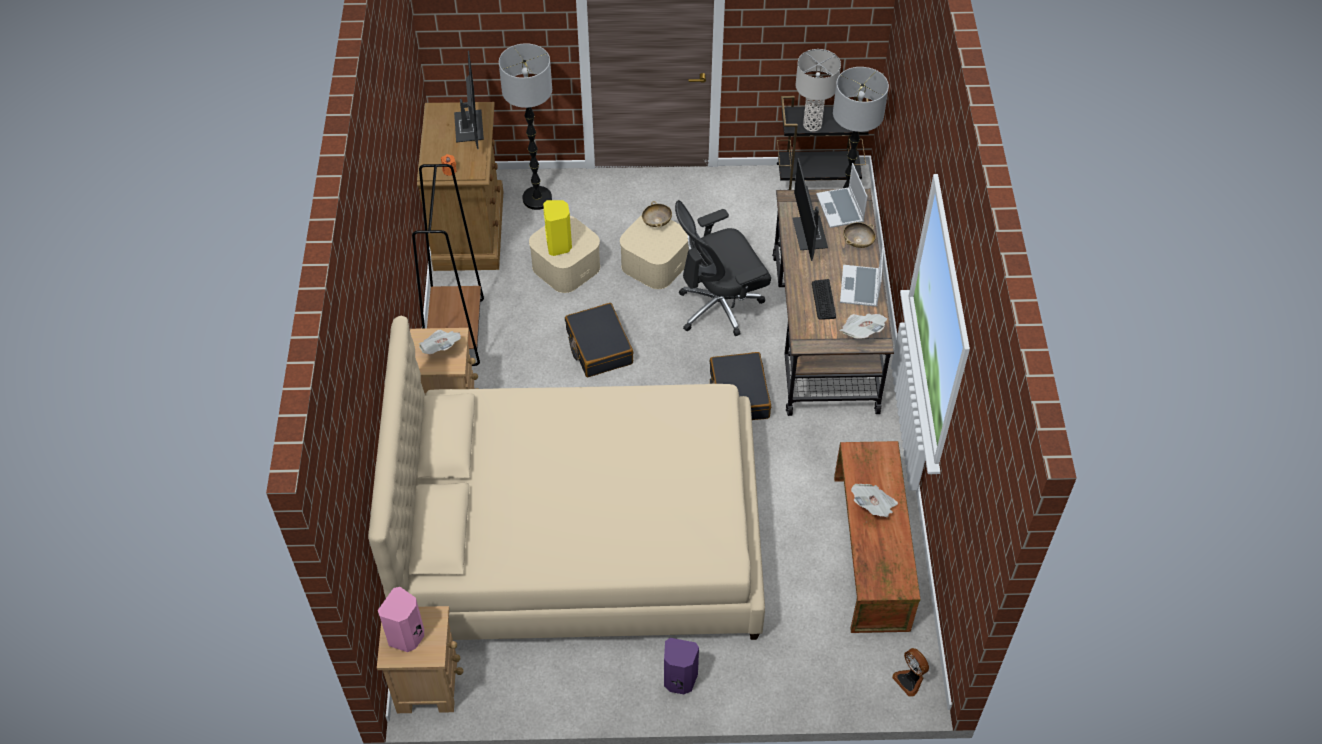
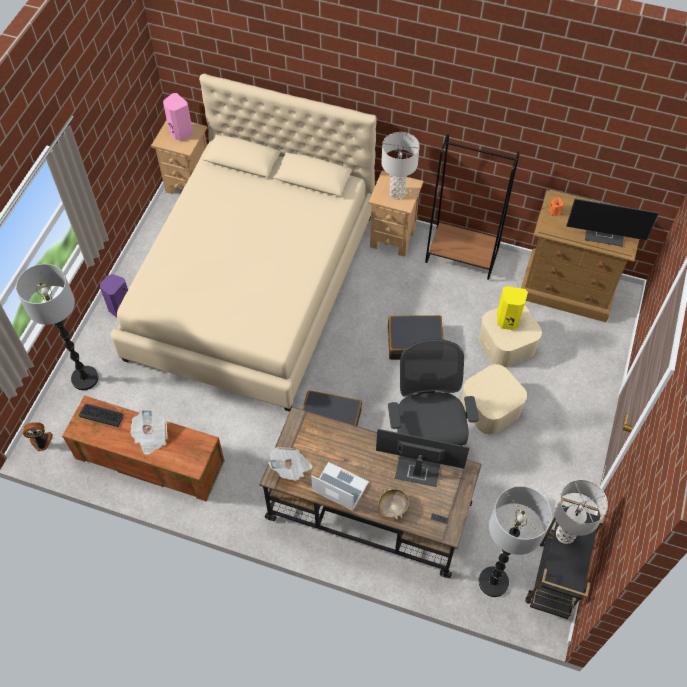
camera: 110 degrees right, 5 degrees up
newspaper [419,330,461,354] -> white table lamp [381,132,420,200]
floor lamp [499,43,552,210] -> floor lamp moved to [16,264,99,390]
beige bowl [642,201,672,227] -> none
keyboard [812,279,836,320] -> keyboard moved to [79,404,124,427]
laptop [816,163,868,228] -> none

